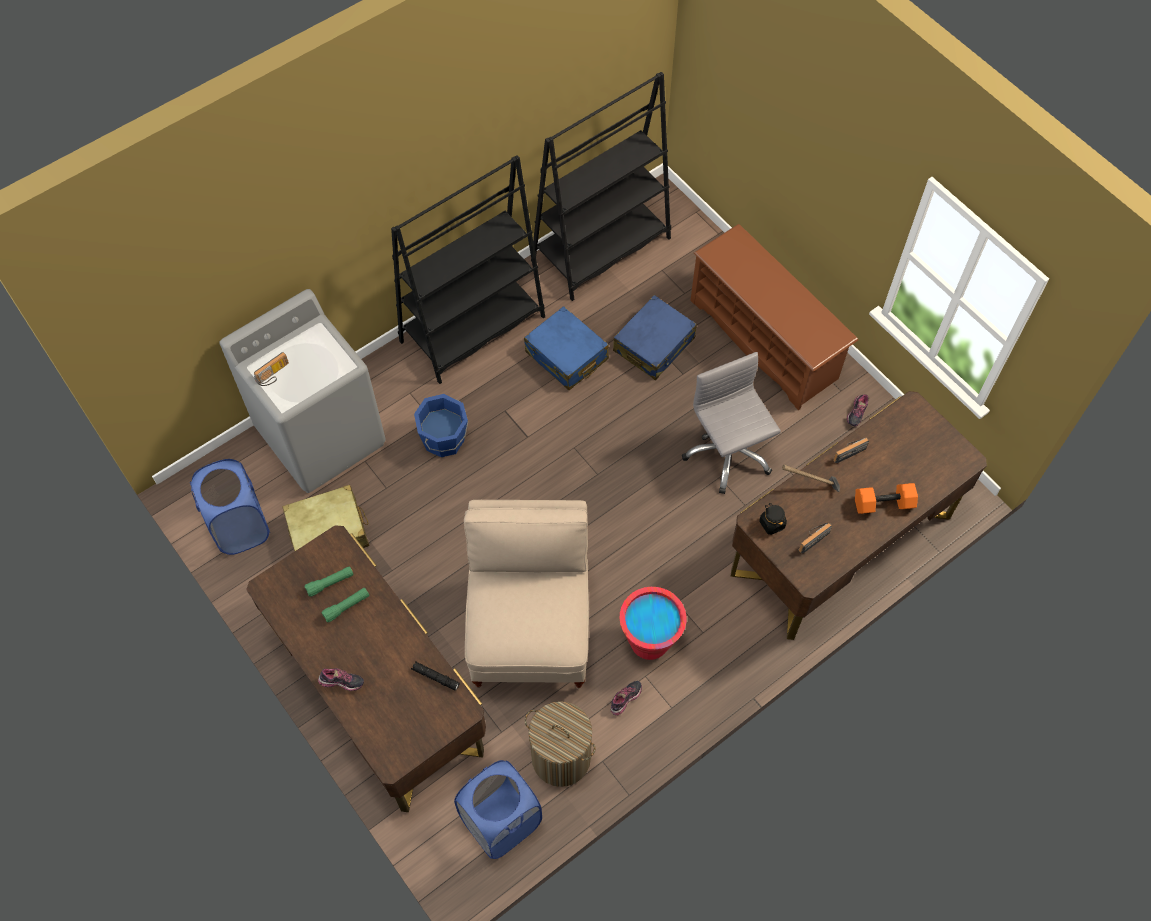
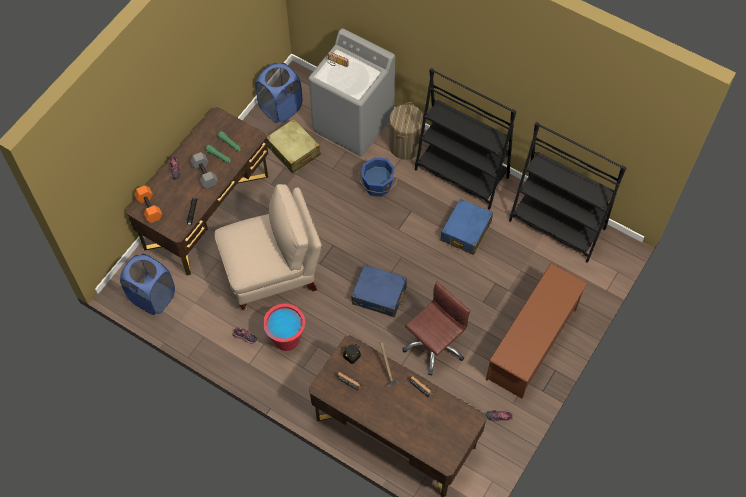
camera: 70 degrees right, 0 degrees up
laundry basket [525,701,595,787] -> laundry basket moved to [389,102,424,160]
blue suitcase [613,295,697,380] -> blue suitcase moved to [351,264,407,317]
grey office chair [682,352,781,494] -> brown office chair [403,282,470,375]
orange dumbbell [855,483,918,514] -> orange dumbbell moved to [134,185,162,223]
none -> grey dumbbell [190,152,218,189]

